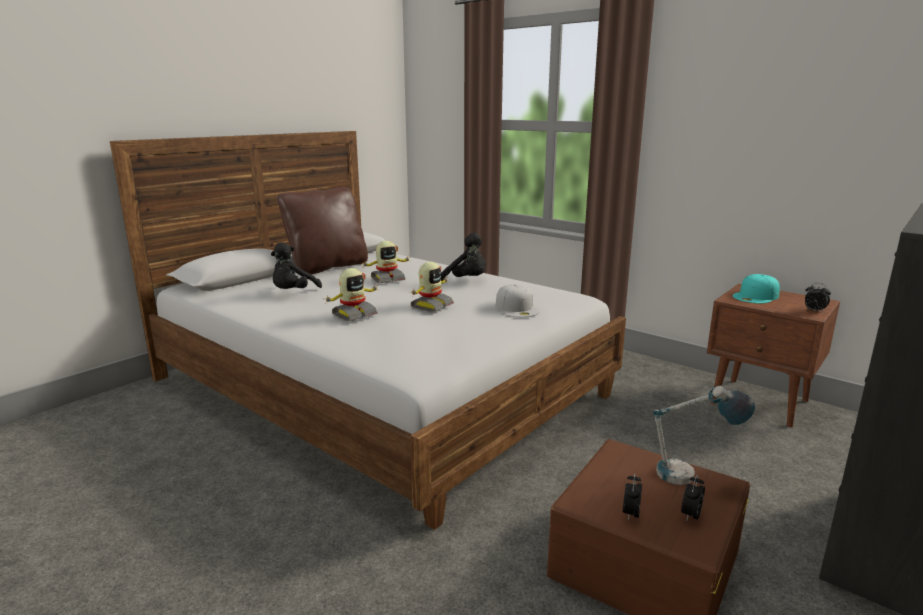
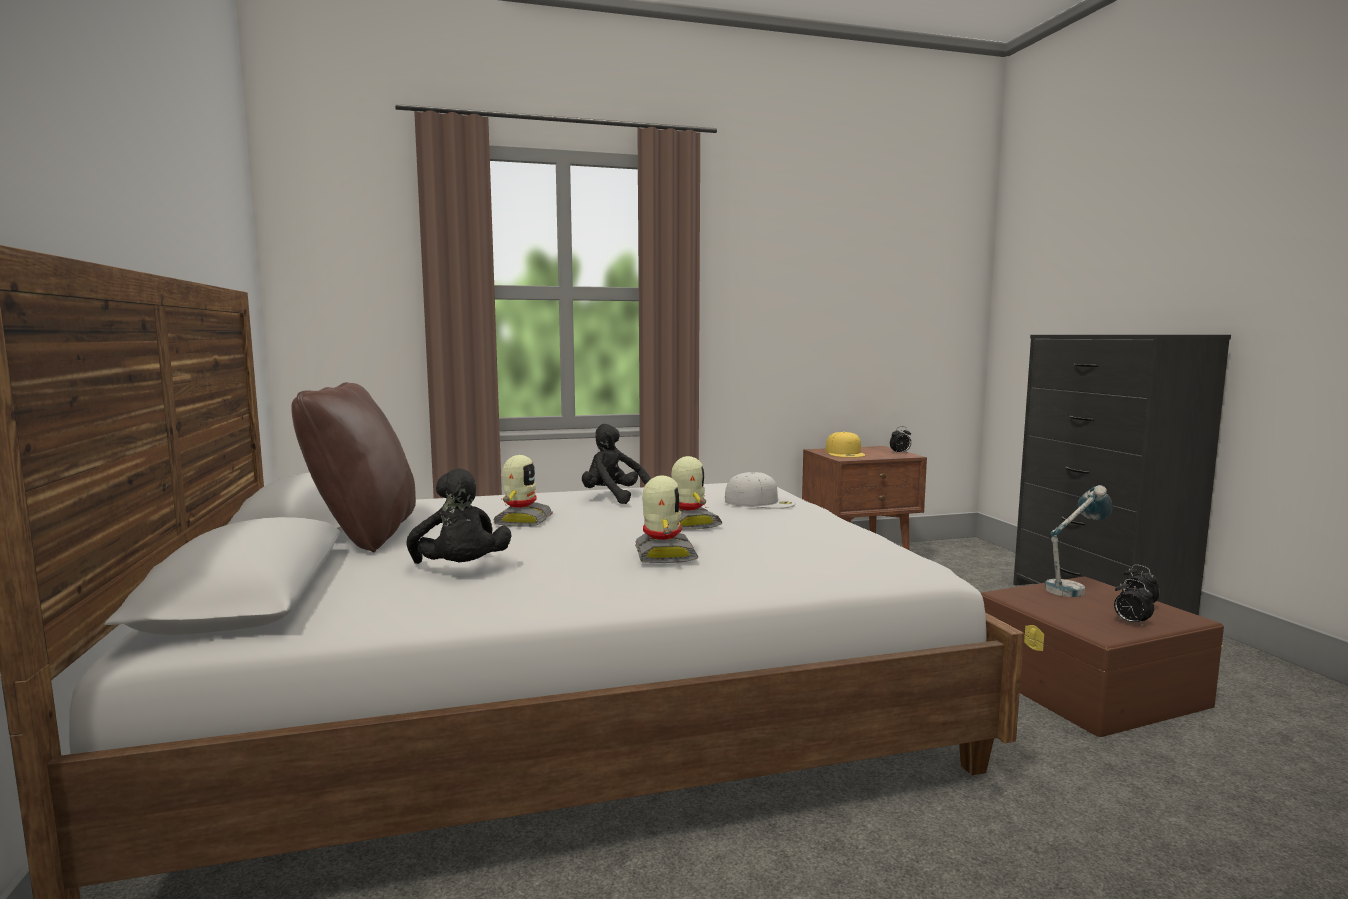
camera: 55 degrees left, 10 degrees down
black plush toy [441,233,486,281] -> black plush toy turned 120 degrees counterclockwise [582,424,651,504]
turquoise cap [733,274,780,304] -> yellow cap [826,431,865,458]

